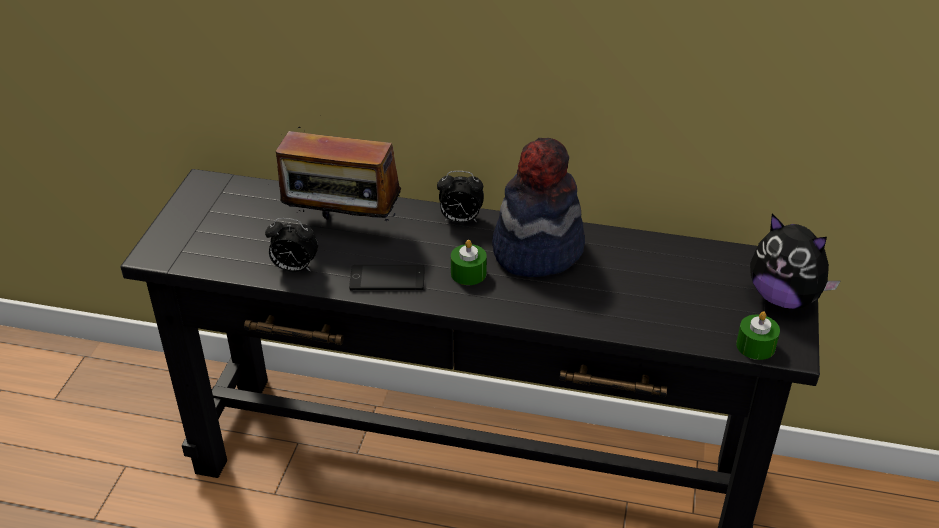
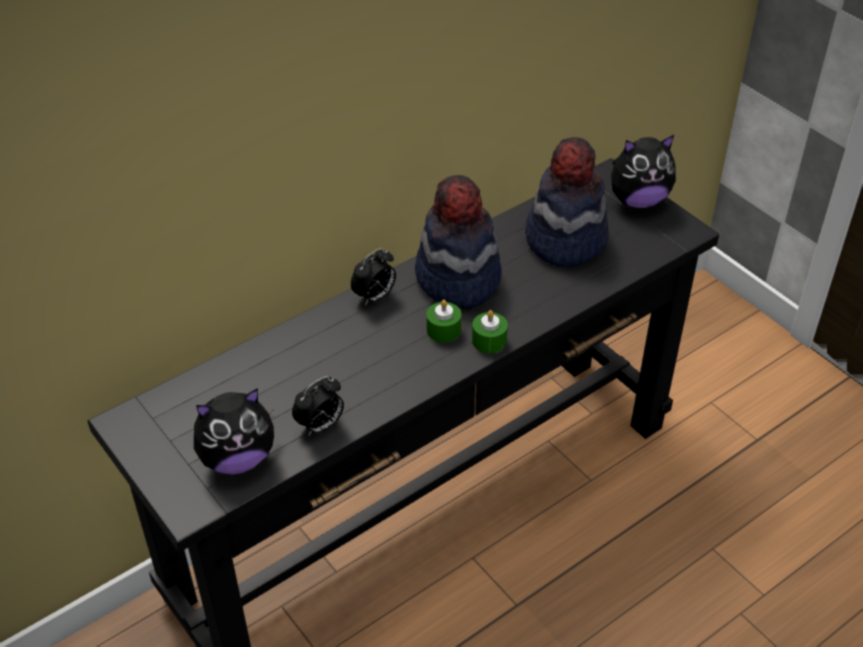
camera: 50 degrees left, 5 degrees up
radio [276,115,401,227] -> none
phone [349,265,425,290] -> none
green candle [736,311,780,360] -> green candle moved to [472,310,508,353]
none -> plush toy [194,388,274,475]
none -> hat [525,137,609,267]

